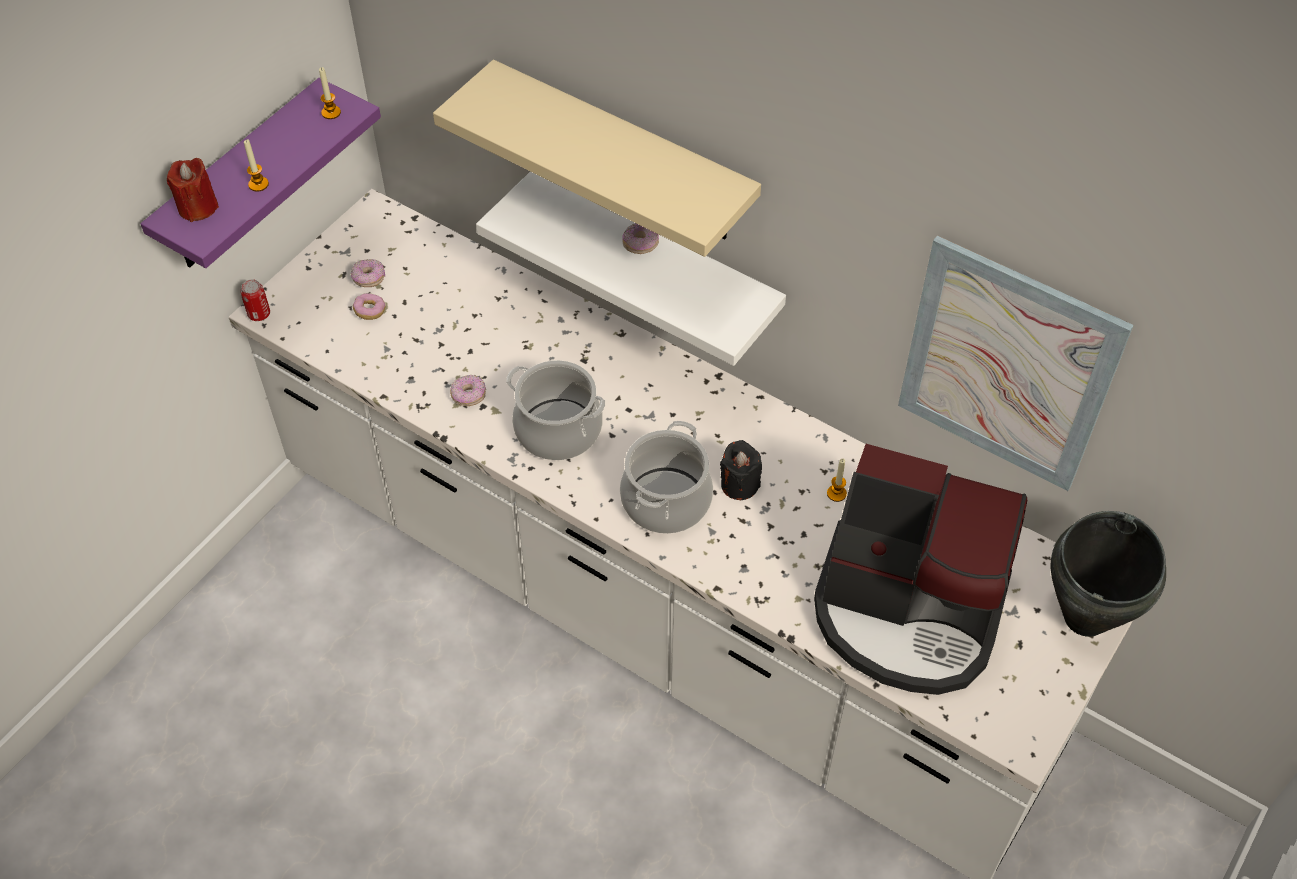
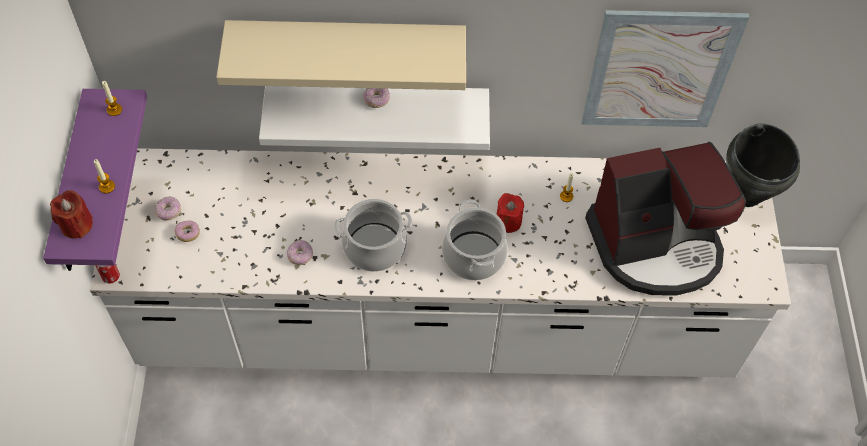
camera: 35 degrees left, 5 degrees up
black candle [720,440,762,500] -> red candle [496,193,524,233]

